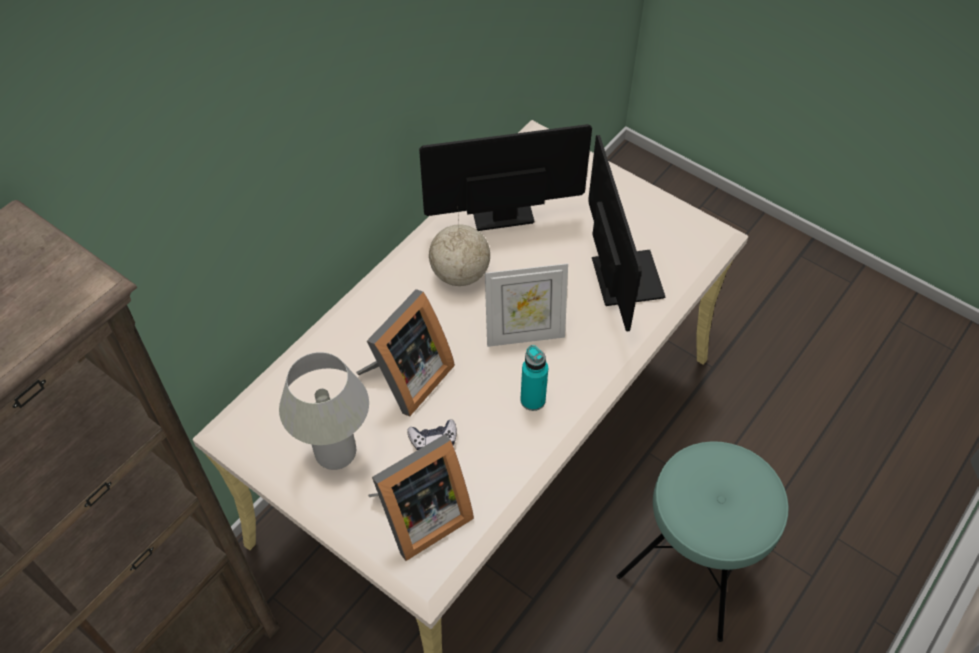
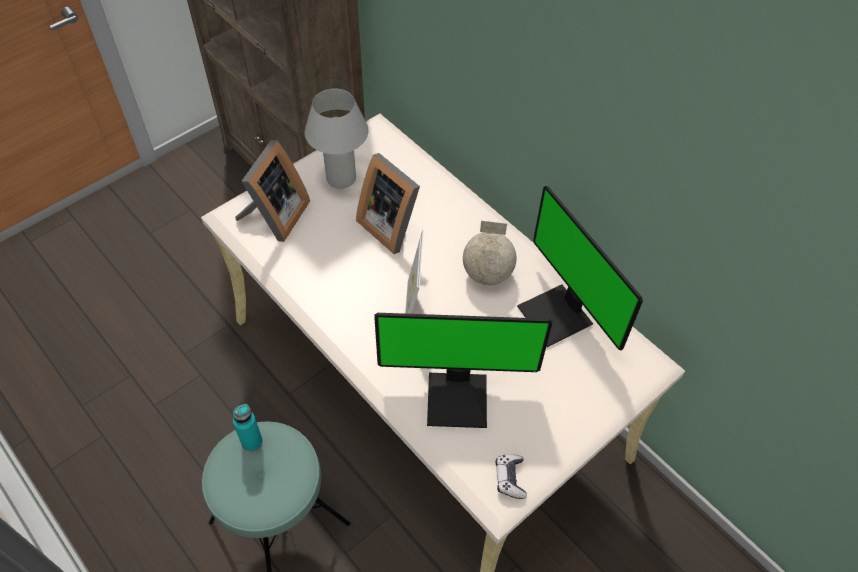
camera: 100 degrees right, 0 degrees up
picture frame [368,434,474,561] -> picture frame turned 135 degrees counterclockwise [235,140,310,242]
game controller [407,419,457,450] -> game controller moved to [496,454,527,499]
monitor [419,124,592,231] -> monitor turned 150 degrees clockwise [517,186,643,350]
turquoise bottle [520,345,548,411] -> turquoise bottle moved to [233,404,263,451]

